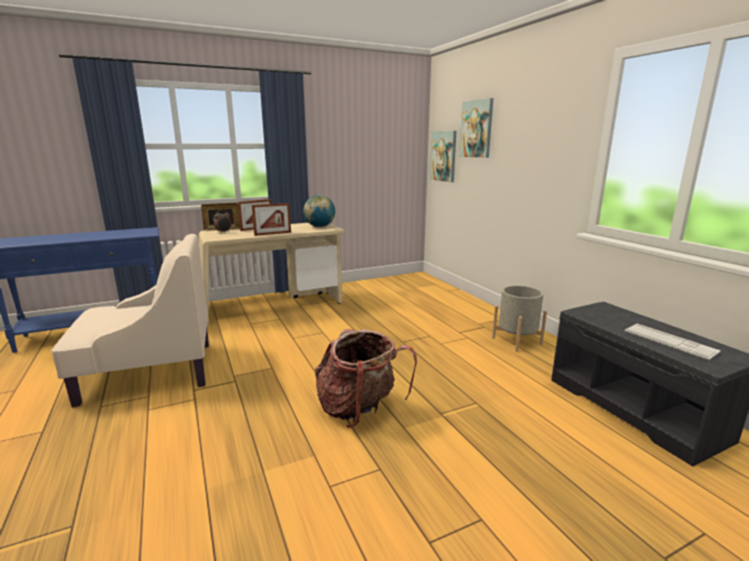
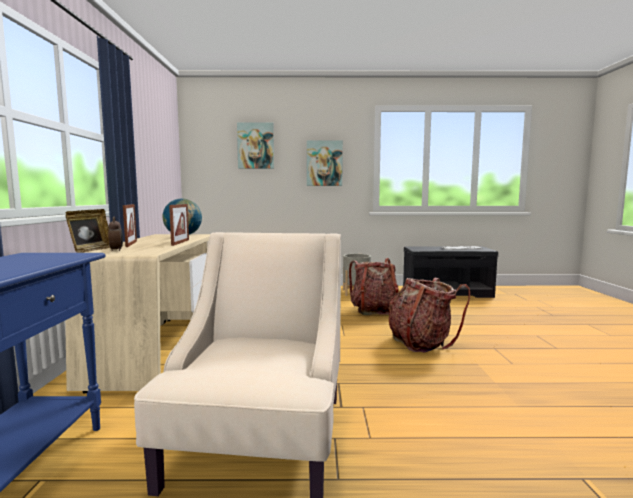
camera: 65 degrees left, 10 degrees down
picture [430,131,457,182] -> picture moved to [307,140,343,186]
none -> backpack [349,258,398,315]

